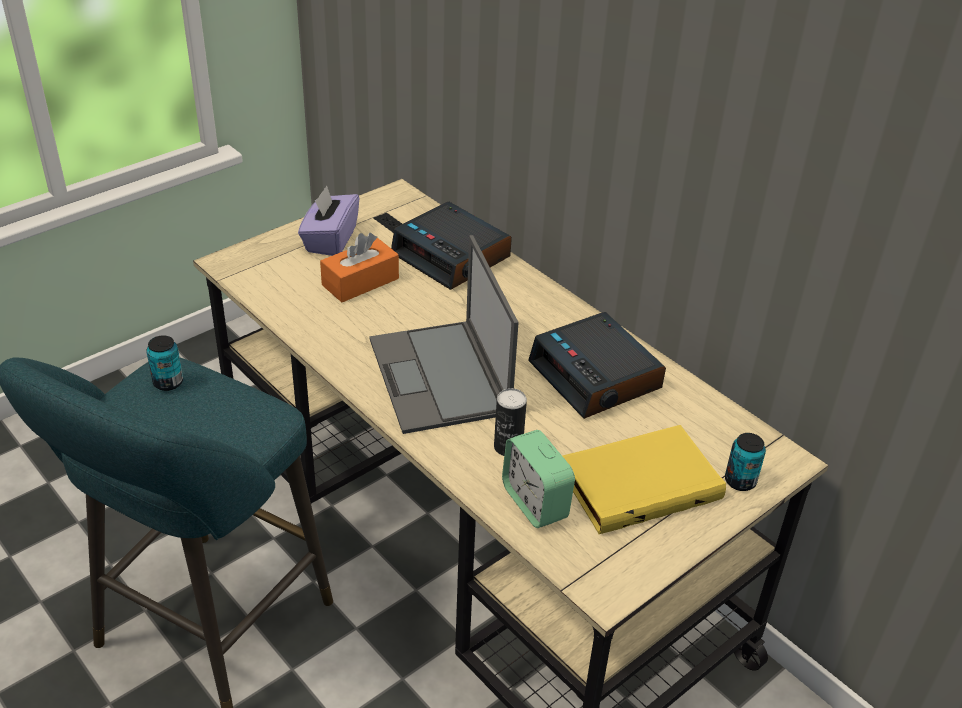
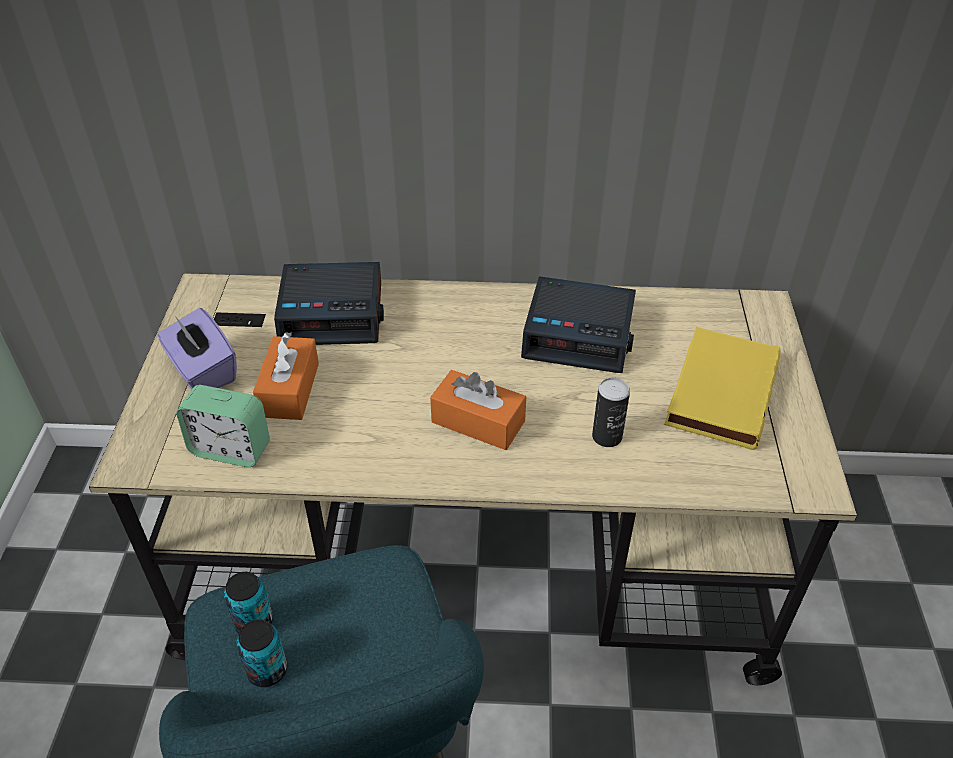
camera: 45 degrees left, 5 degrees up
laptop [369,235,519,434] -> orange tissue box [430,370,526,450]
alarm clock [502,430,575,528] -> alarm clock moved to [176,385,270,467]
can [725,433,766,491] -> can moved to [236,619,287,687]

